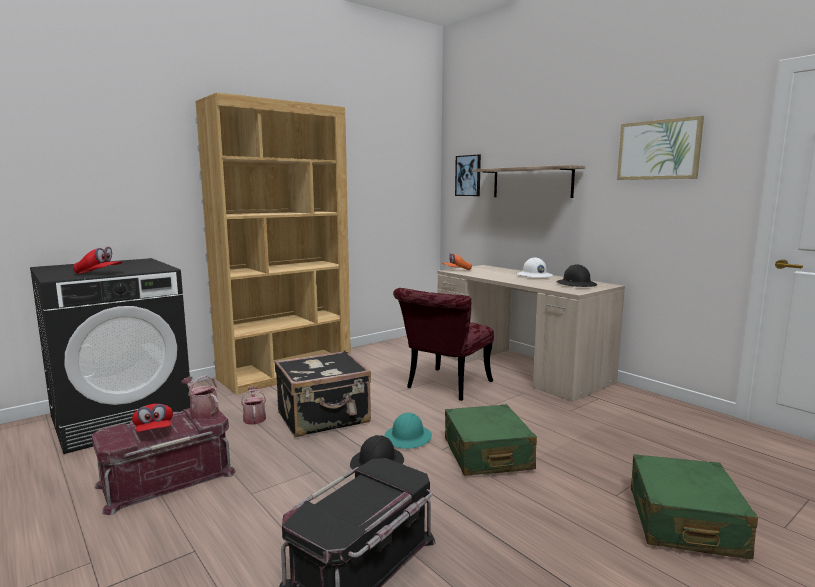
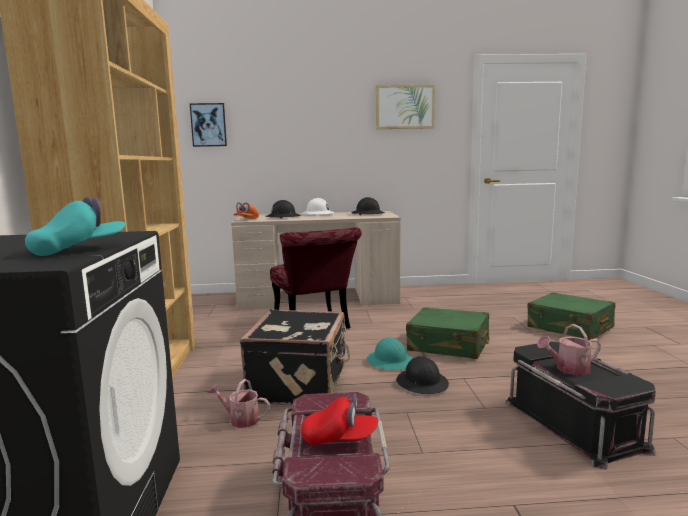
camera: 55 degrees left, 0 degrees up
red cap [73,247,123,274] -> turquoise cap [25,196,125,256]
watering can [181,375,219,419] -> watering can moved to [537,324,601,375]
shelf [472,165,585,198] -> none
none -> black hard hat [266,200,301,218]

